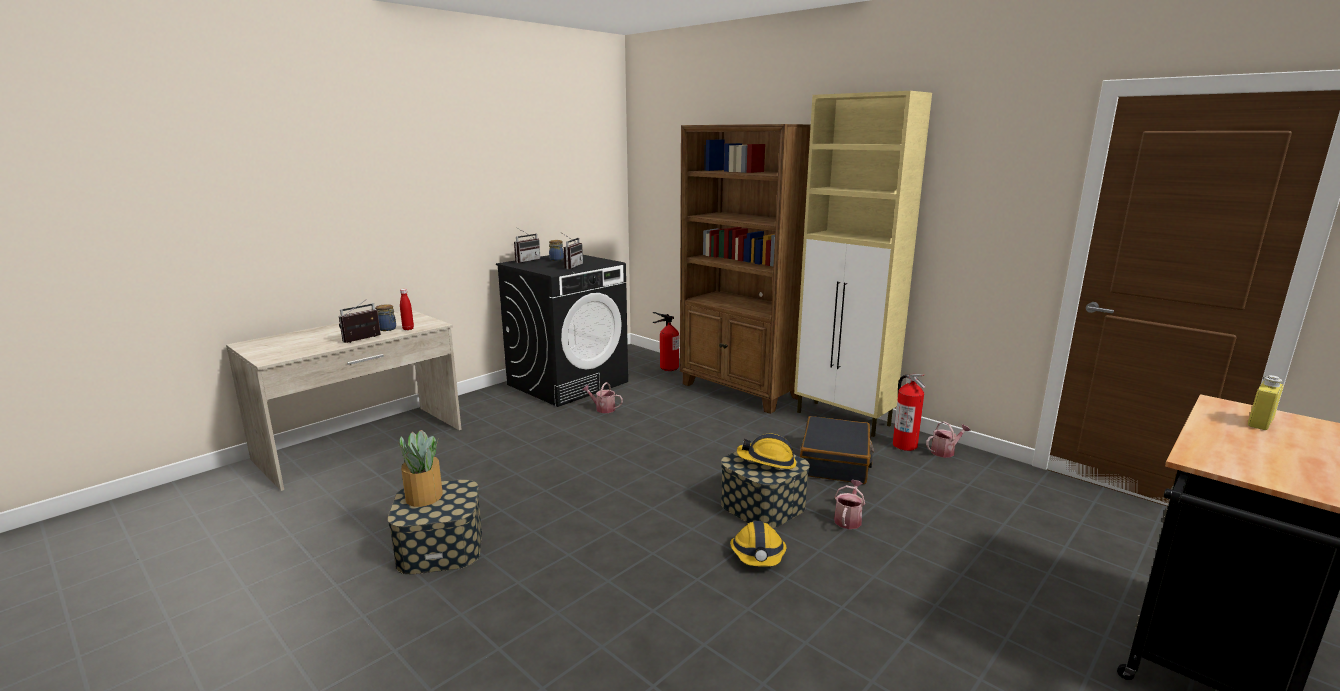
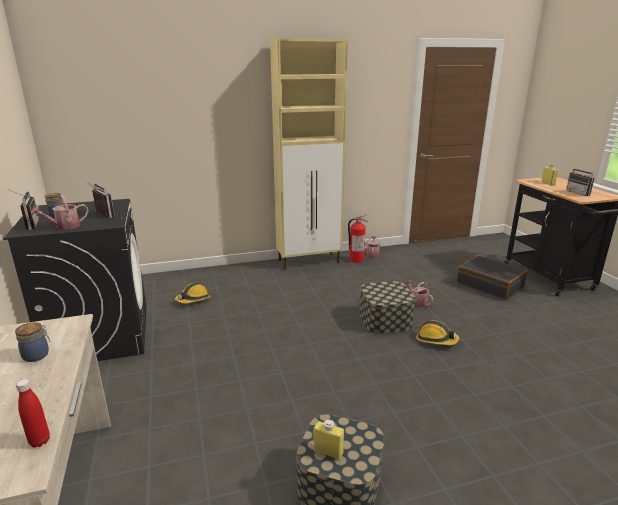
camera: 60 degrees left, 5 degrees up
radio [339,299,381,343] -> radio moved to [566,163,594,196]
potted plant [398,430,443,507] -> yellow bottle [313,419,344,460]
red bottle [400,289,414,330] -> red bottle moved to [16,379,50,447]
watering can [582,382,623,413] -> watering can moved to [31,195,89,230]
fire extinguisher [653,312,679,371] -> none
brown bookcase [680,124,811,414] -> none
hard hat [737,434,796,469] -> hard hat moved to [175,283,211,304]
black suitcase [800,416,874,484] -> black suitcase moved to [457,256,528,300]

